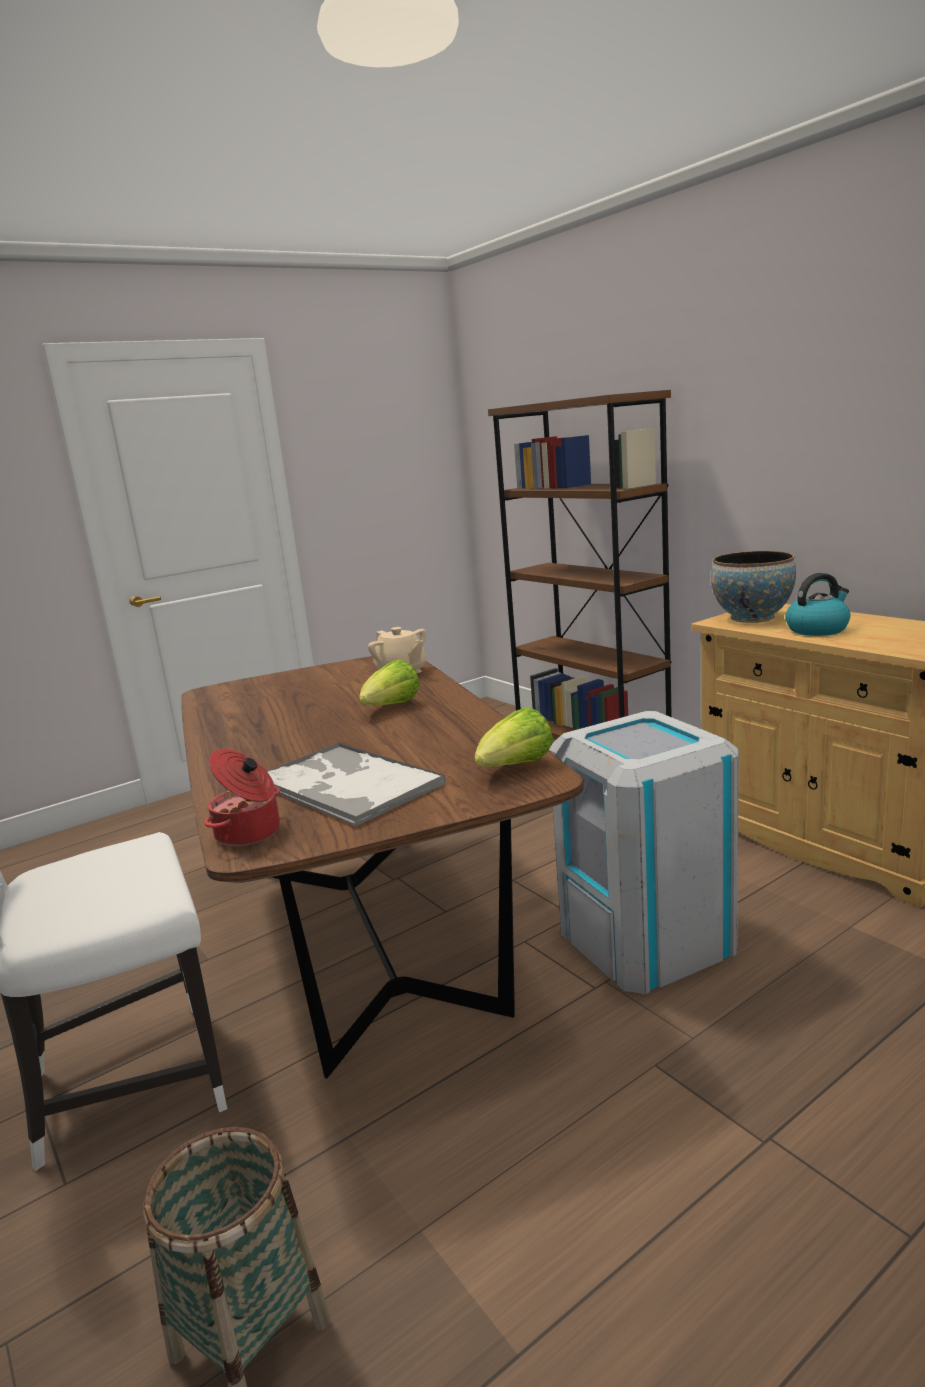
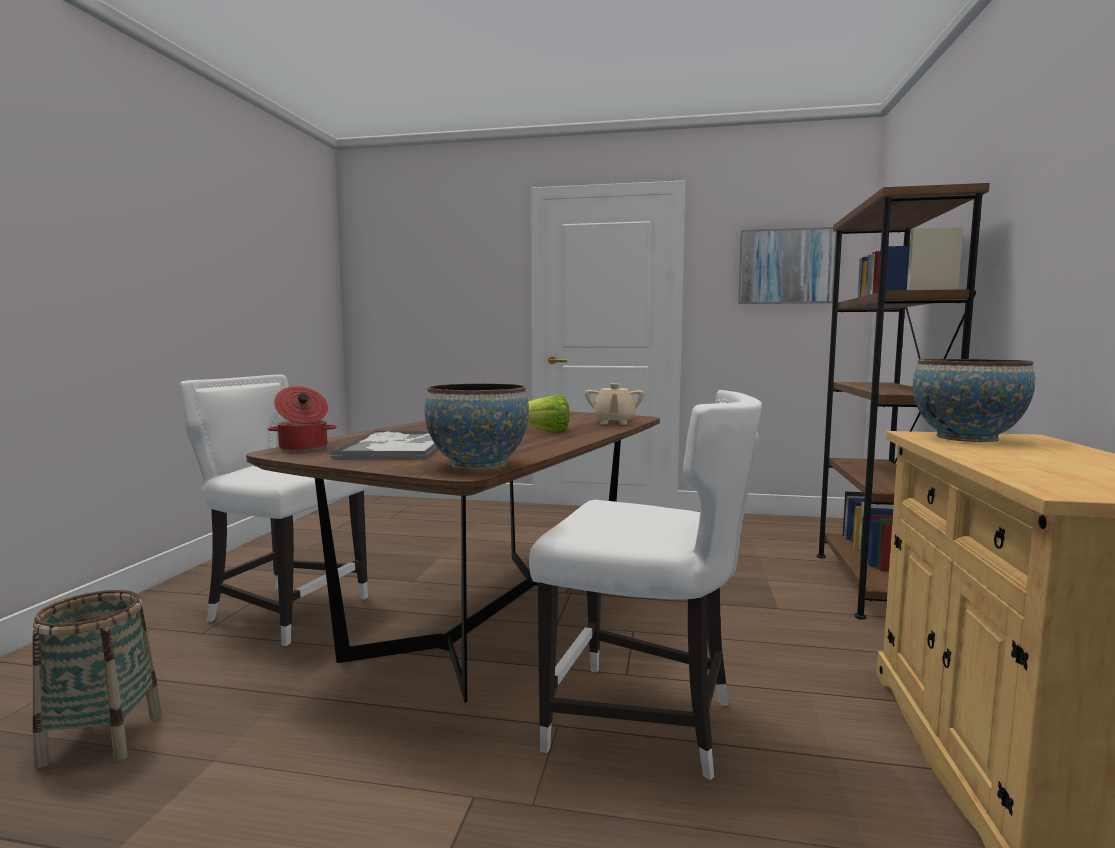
camera: 45 degrees right, 10 degrees down
lettuce [475,707,553,767] -> bowl [425,383,529,470]
grey trash can [549,711,739,995] -> white chair [529,390,762,780]
kettle [785,573,851,636] -> none
none -> picture [738,227,837,304]

